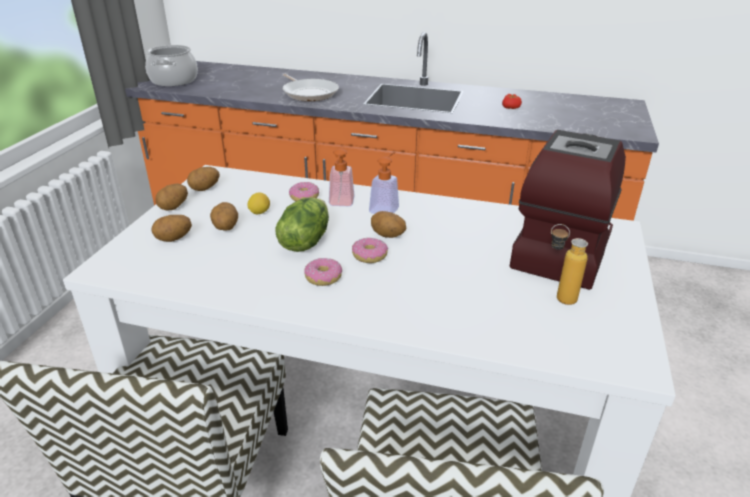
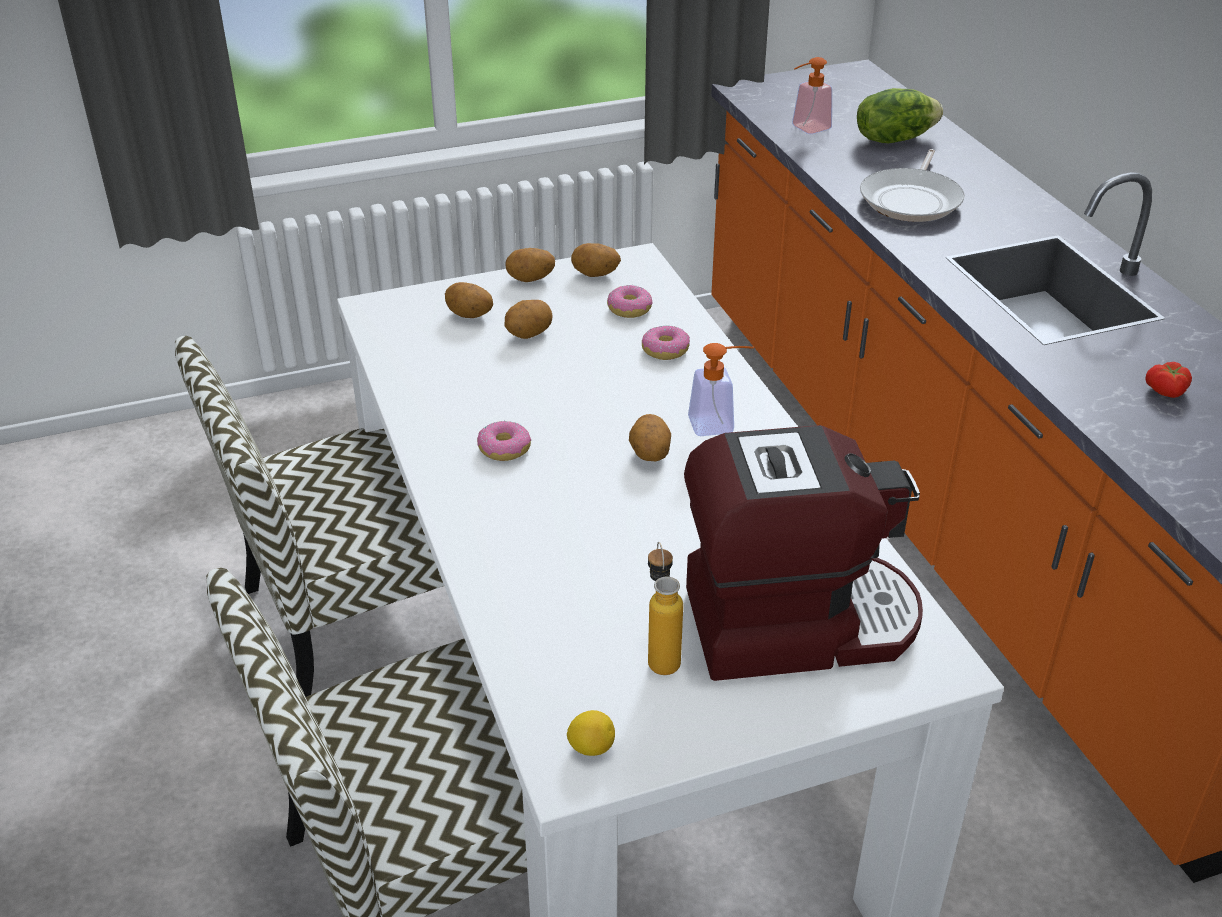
camera: 55 degrees right, 5 degrees up
cooking pot [145,45,198,86] -> none
lemon [247,192,270,214] -> lemon moved to [567,710,615,756]
lettuce [275,197,329,252] -> lettuce moved to [857,88,943,143]
soap dispenser [329,148,355,206] -> soap dispenser moved to [792,57,832,134]
donut [352,238,388,263] -> donut moved to [607,285,652,318]

